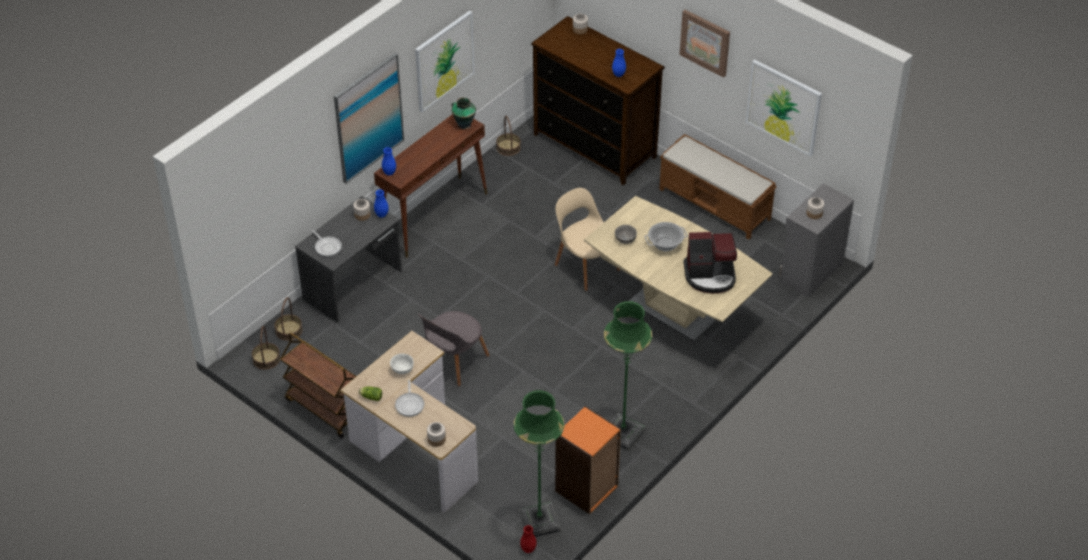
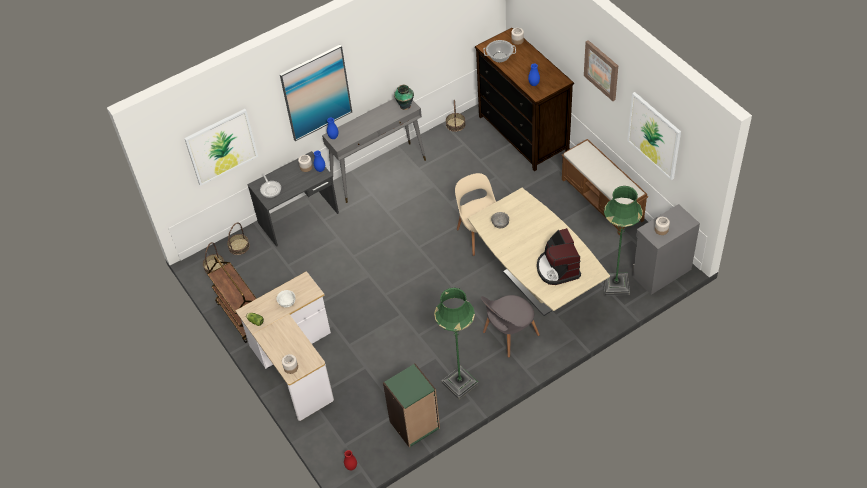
camera: 20 degrees right, 5 degrees up
brown console table [374,114,487,258] -> grey console table [322,98,426,203]
frying pan [395,380,424,417] -> none
picture [415,11,475,112] -> picture moved to [184,109,258,186]
grey chair [418,311,489,386] -> grey chair moved to [481,295,540,358]
green floor lamp [514,390,564,537] -> green floor lamp moved to [603,186,643,296]
orange bookcase [555,406,621,514] -> green bookcase [383,363,440,448]
cooking pot [645,222,688,251] -> cooking pot moved to [483,40,516,62]
coffee machine [684,232,737,293] -> coffee machine turned 60 degrees clockwise [537,228,581,285]

